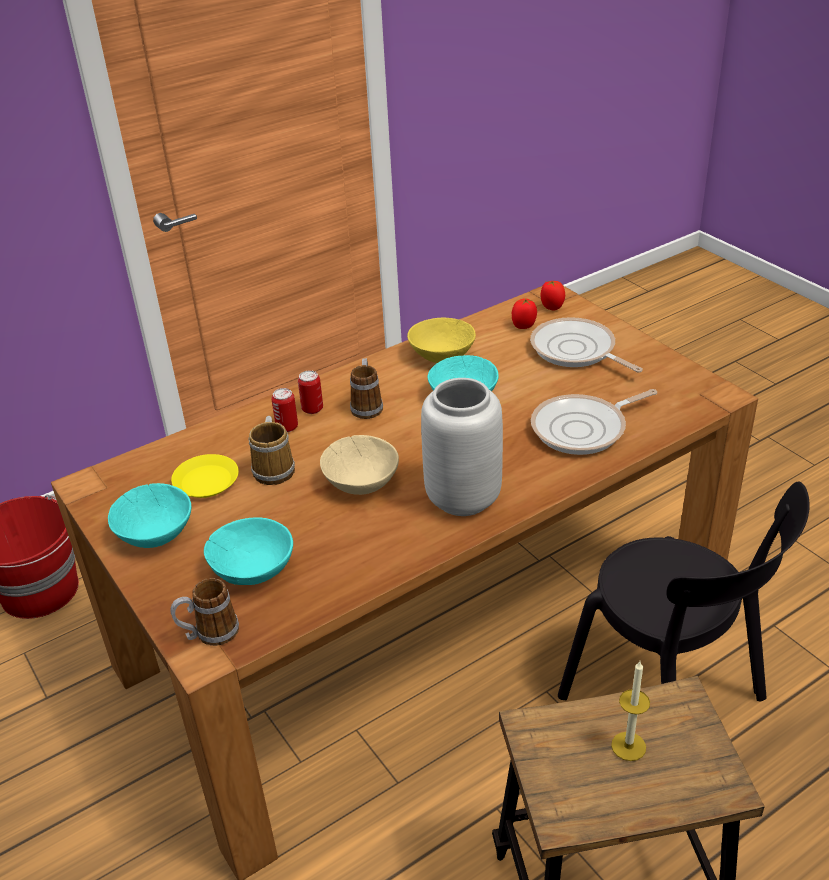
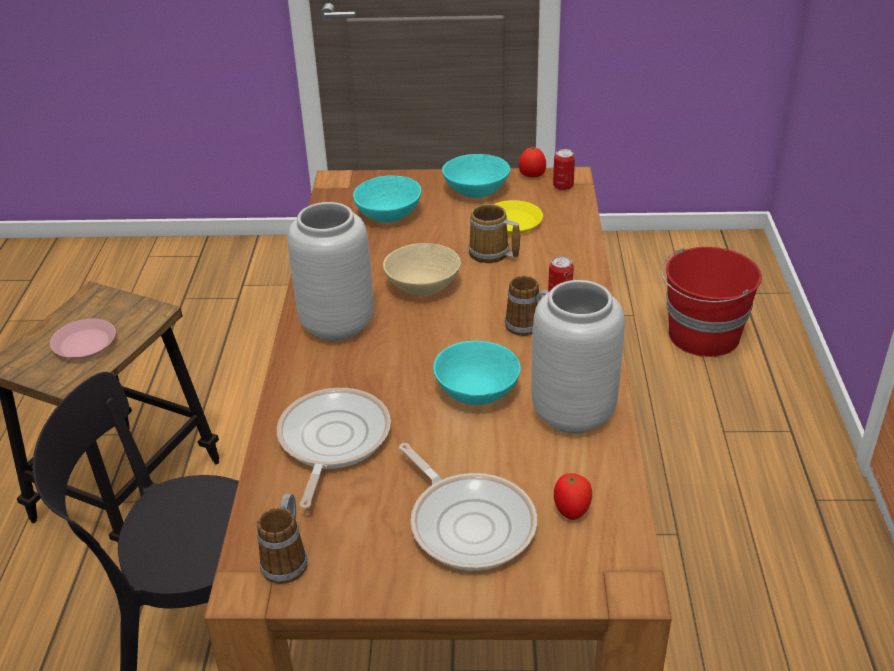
camera: 125 degrees right, 0 degrees up
mug [170,578,239,646] -> mug moved to [257,494,308,584]
can [271,388,298,432] -> can moved to [553,149,575,191]
yellow bowl [407,318,476,363] -> grey vase [531,280,625,433]
frying pan [530,317,643,373] -> frying pan turned 60 degrees clockwise [399,443,537,571]
tomato [541,281,565,310] -> tomato moved to [519,147,546,177]
candle [611,661,650,761] -> pink plate [50,319,116,359]

